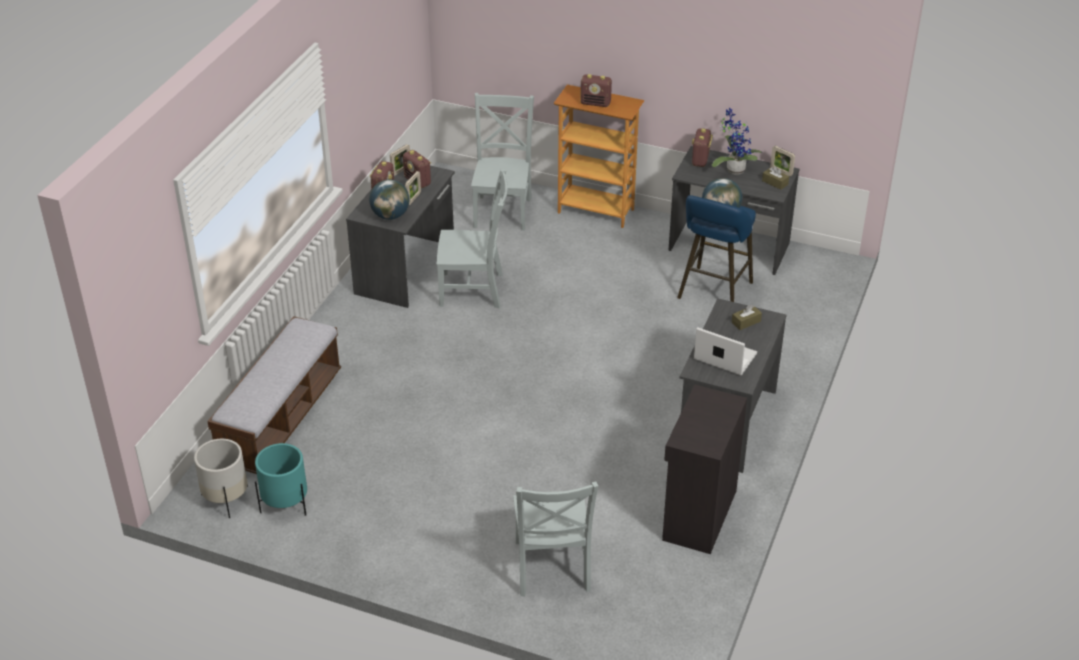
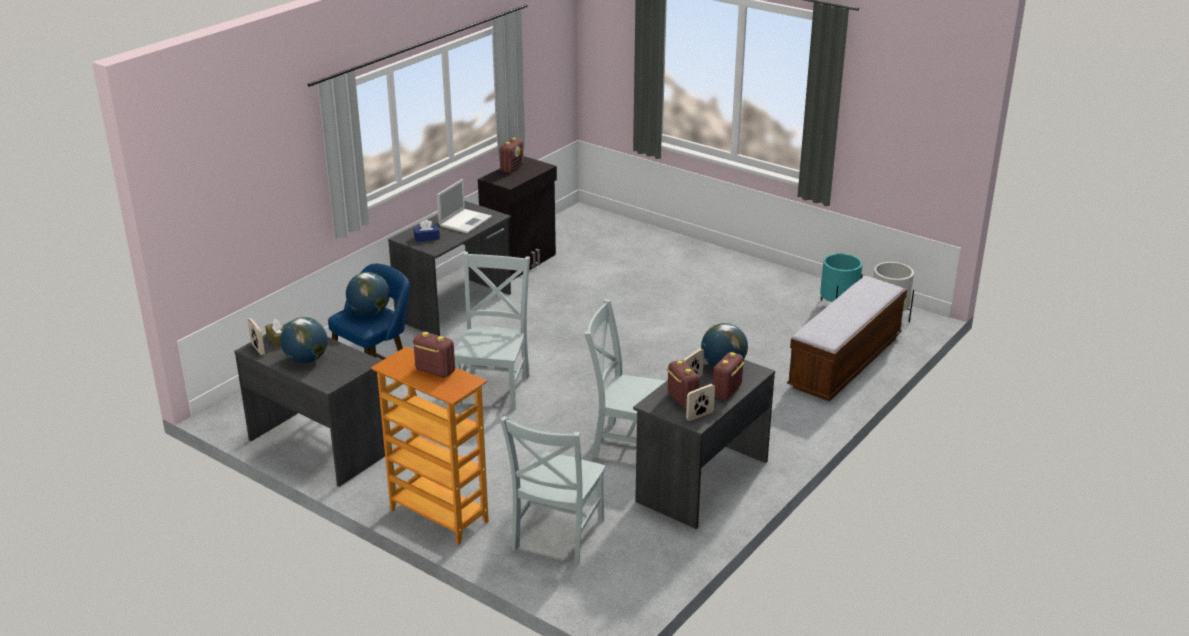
camera: 165 degrees left, 10 degrees down
grey chair [513,481,598,597] -> grey chair moved to [454,252,530,411]
radio [692,128,713,167] -> radio moved to [499,138,524,173]
laptop [694,327,757,376] -> laptop turned 105 degrees counterclockwise [437,179,492,234]
potted plant [712,107,762,175] -> globe [280,317,328,363]
brown tissue box [732,305,762,330] -> blue tissue box [414,219,440,242]

